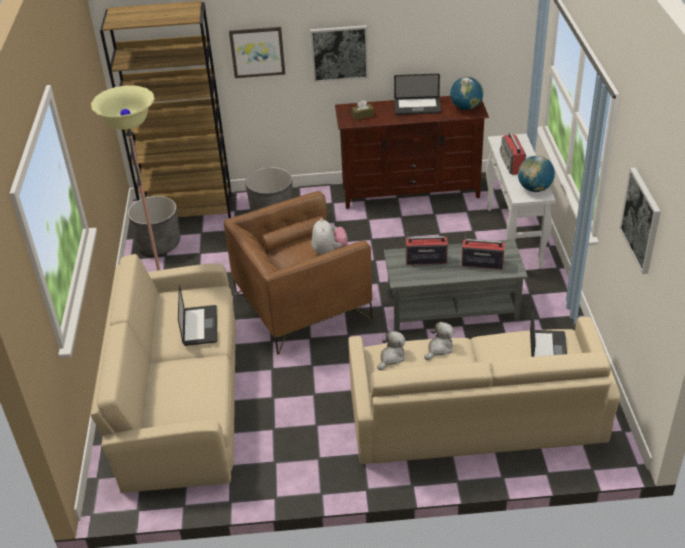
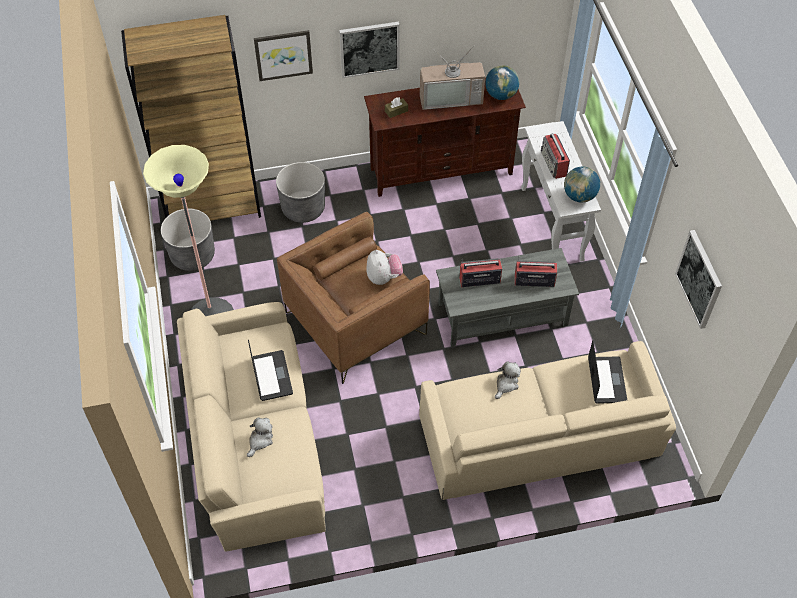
camera: 10 degrees left, 15 degrees up
plush toy [377,331,406,370] -> plush toy moved to [247,417,273,457]
laptop [394,74,441,115] -> television [420,46,485,110]

